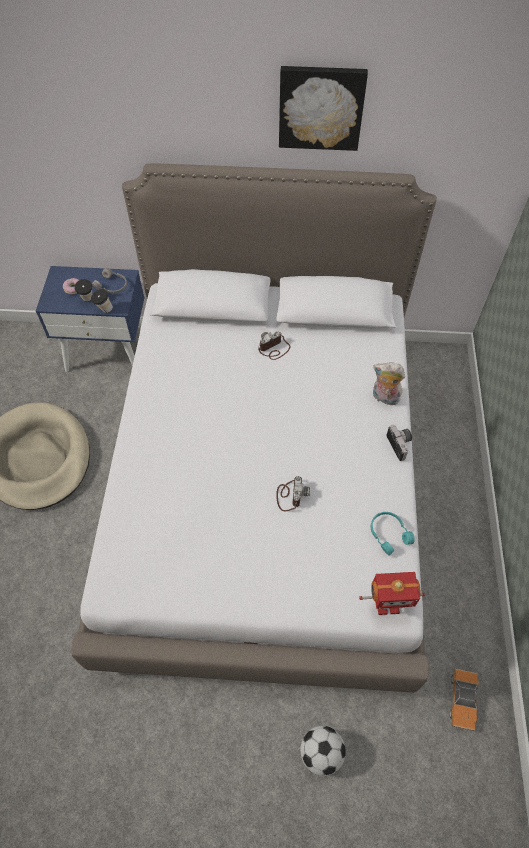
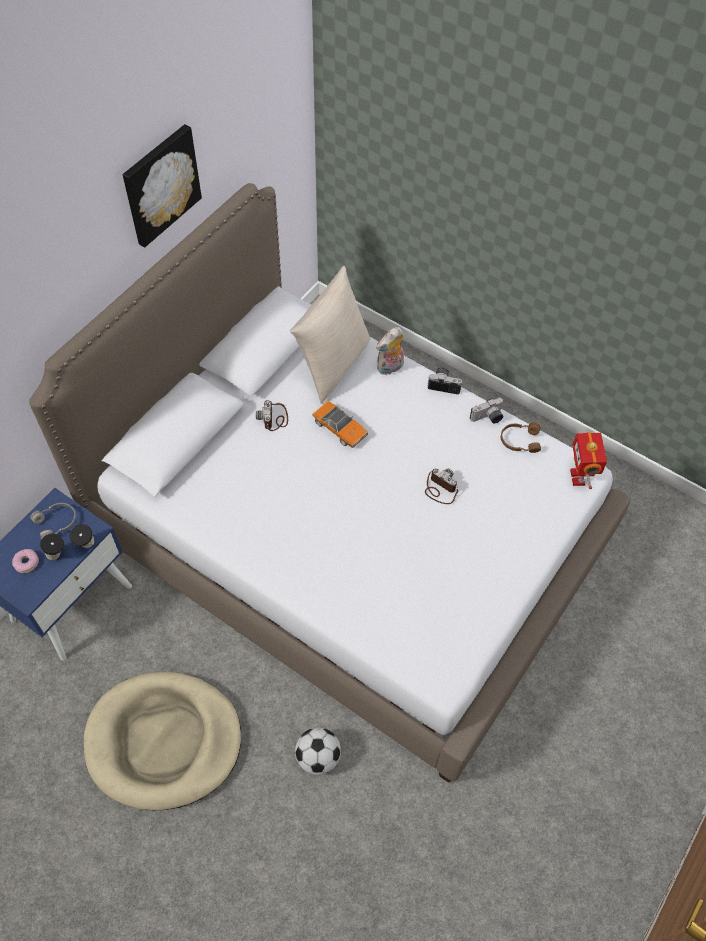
camera: 60 degrees left, 0 degrees up
football [300,726,346,776] -> football moved to [295,728,341,775]
toy robot [359,572,425,615] -> toy robot turned 150 degrees clockwise [570,432,607,489]
turquoise headphones [371,512,415,555] -> brown headphones [501,422,541,453]
toy car [449,669,479,731] -> toy car moved to [312,401,368,448]
none -> beige pillow [290,266,371,404]
none -> camera [470,398,503,423]

